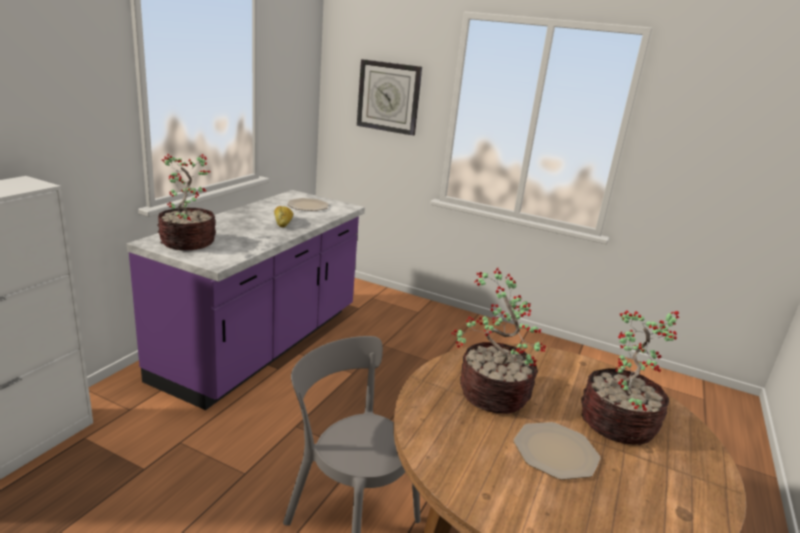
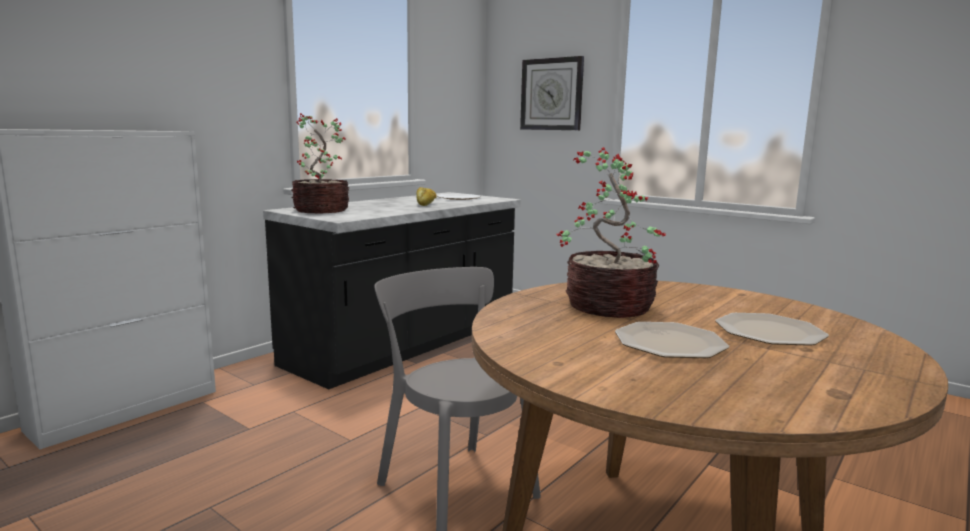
camera: 15 degrees right, 10 degrees down
purple counter [127,190,365,410] -> black counter [263,192,521,389]
potted plant [581,310,680,445] -> plate [715,313,829,346]

